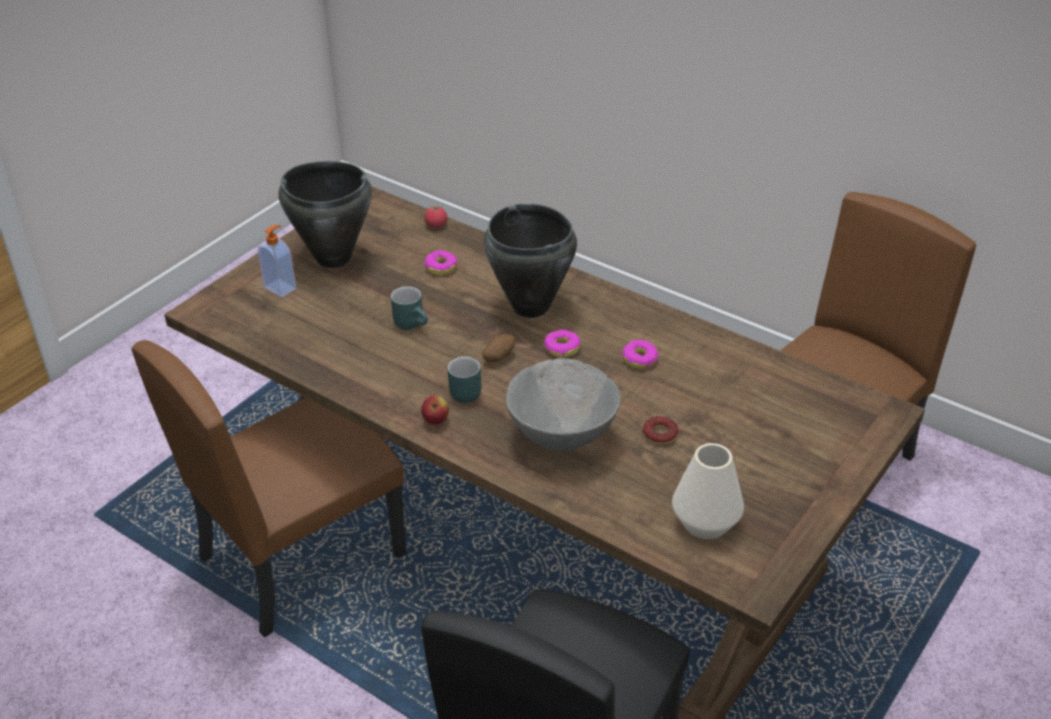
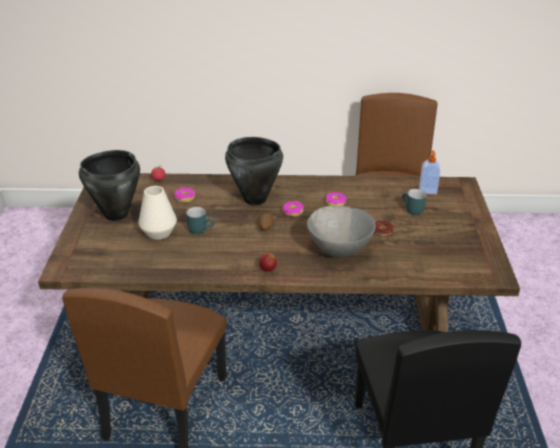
camera: 35 degrees left, 5 degrees down
soap dispenser [258,225,296,297] -> soap dispenser moved to [419,150,440,194]
turquoise mug [448,357,481,403] -> turquoise mug moved to [402,189,427,215]
white vase [672,443,744,539] -> white vase moved to [138,186,177,240]

